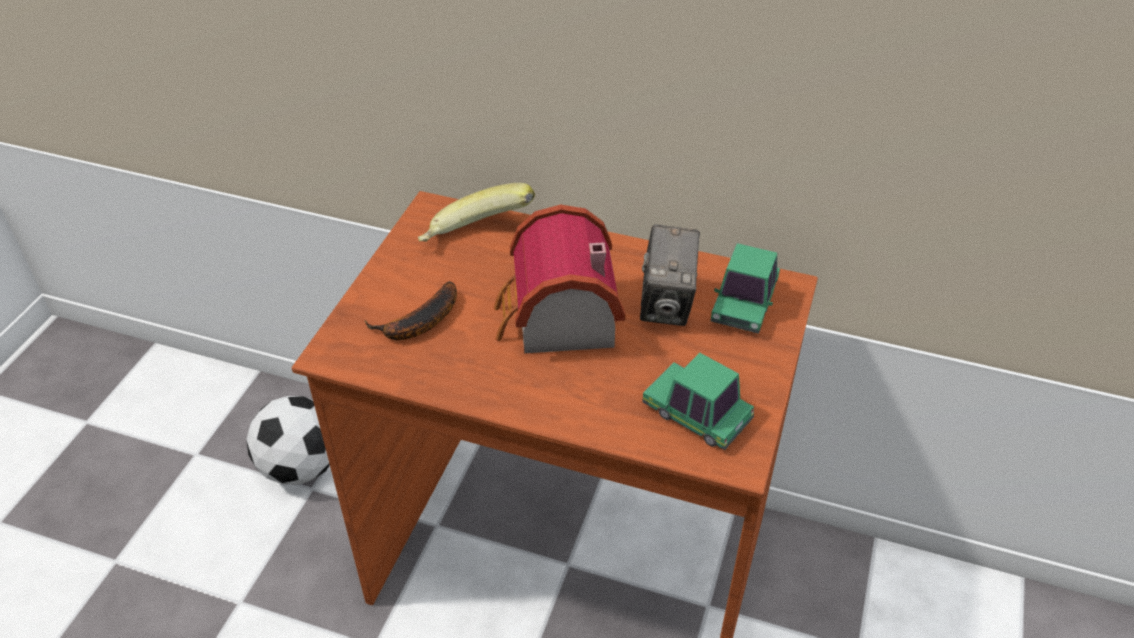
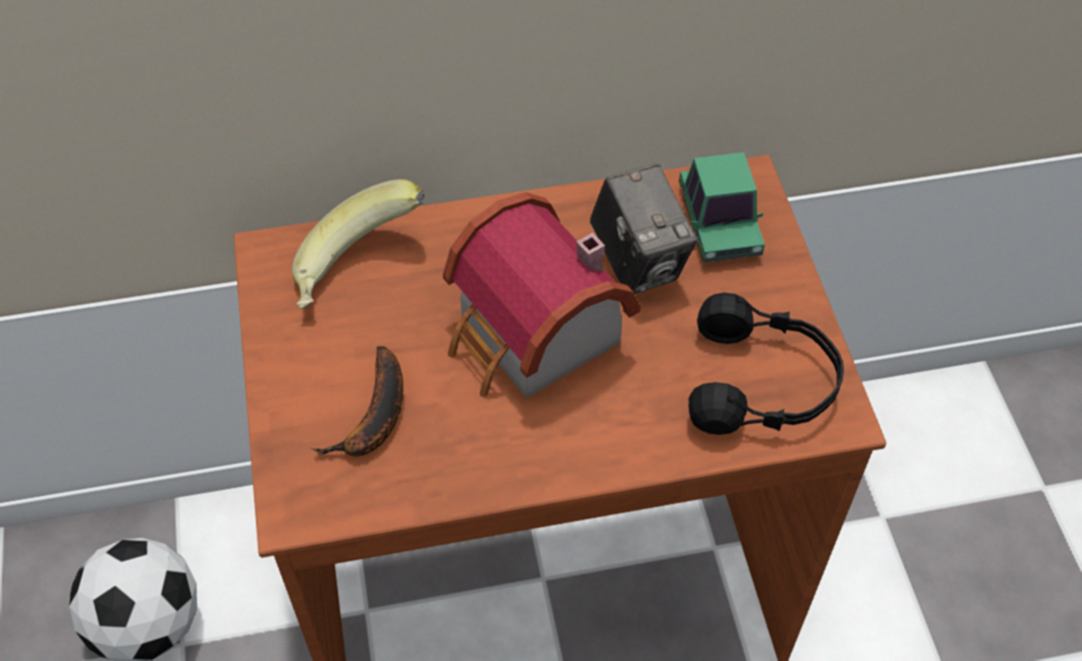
camera: 30 degrees left, 10 degrees up
toy car [642,353,754,450] -> black headphones [688,293,844,435]

